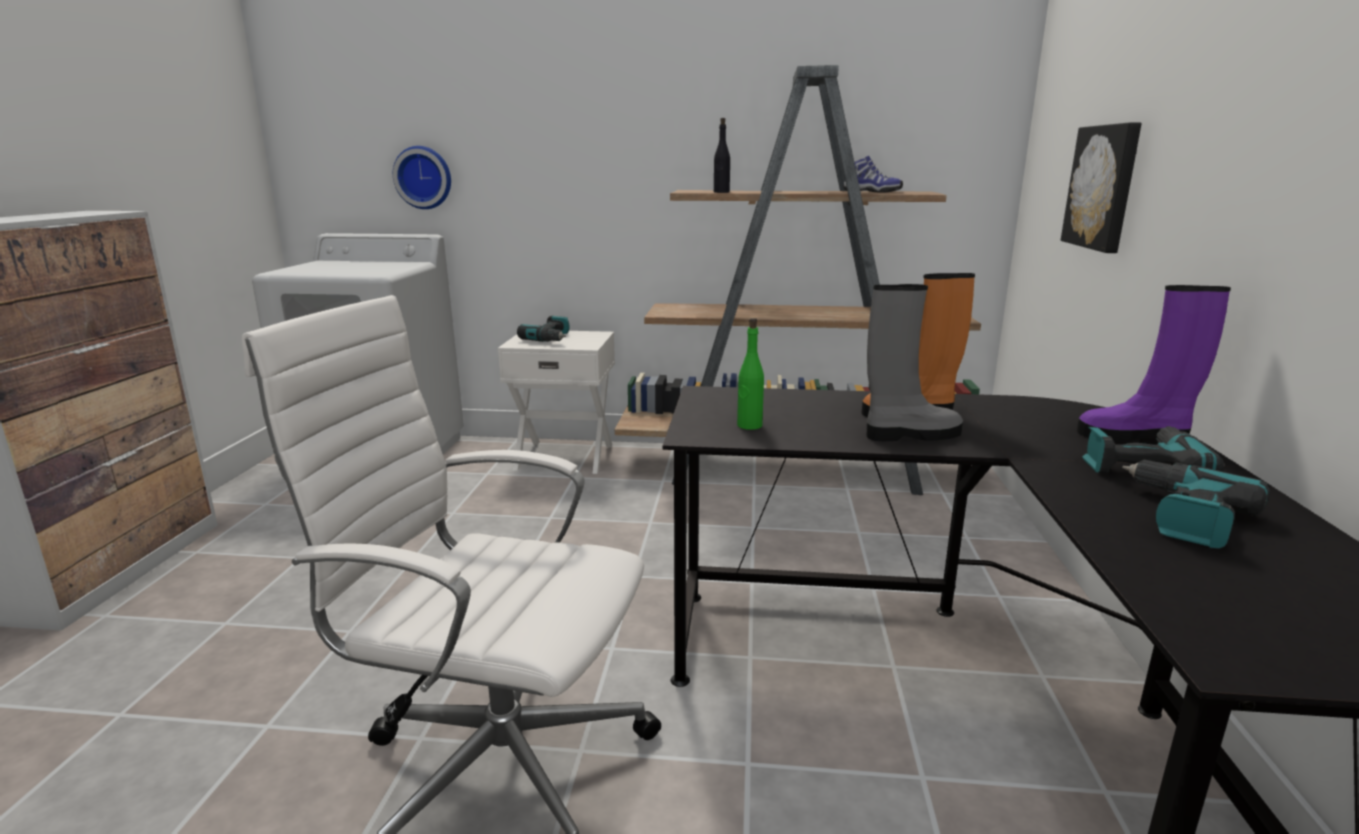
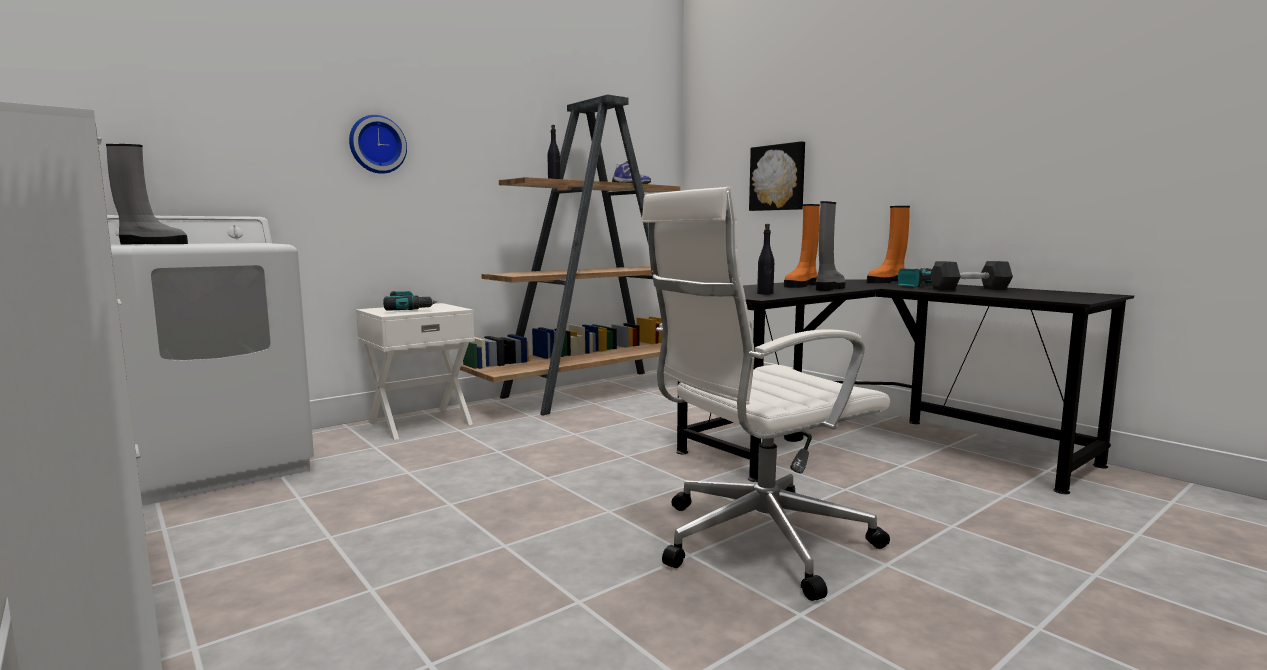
camera: 45 degrees left, 10 degrees down
wall clock [393,146,451,209] -> wall clock moved to [349,115,407,174]
green bottle [737,318,764,430] -> black bottle [757,224,774,295]
purple boot [1077,285,1231,441] -> orange boot [867,206,910,283]
power drill [1122,460,1270,549] -> grey dumbbell [930,261,1013,291]
none -> grey boot [106,144,188,244]

